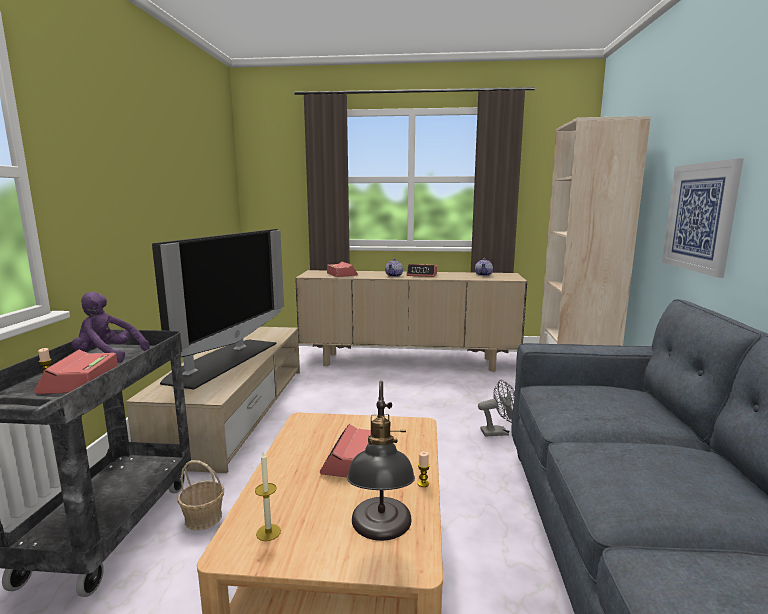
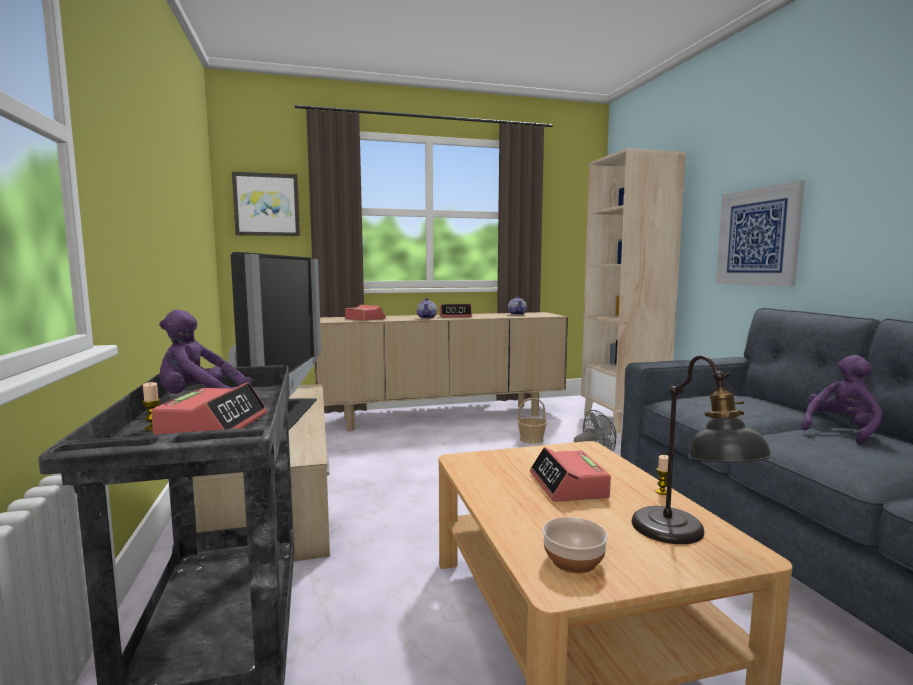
camera: 20 degrees left, 5 degrees down
alarm clock [34,350,118,394] -> alarm clock turned 150 degrees counterclockwise [151,382,267,435]
basket [177,460,224,531] -> basket moved to [517,398,547,444]
candle [255,451,281,541] -> bowl [542,517,608,574]
none -> picture [232,172,300,236]
none -> purple plush toy [801,355,883,445]

